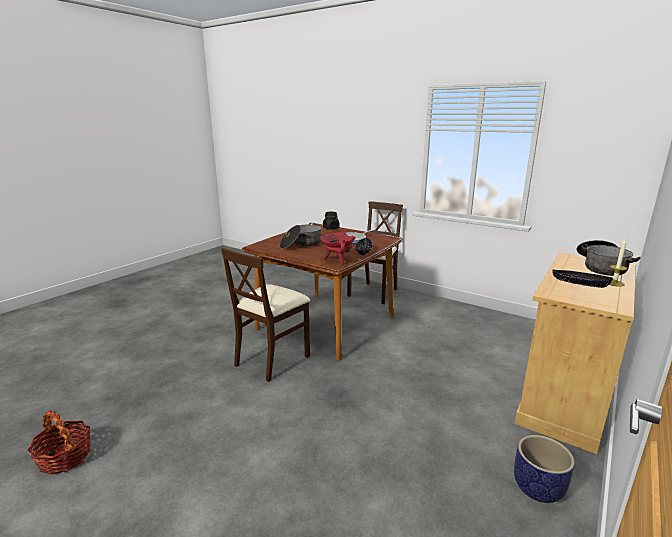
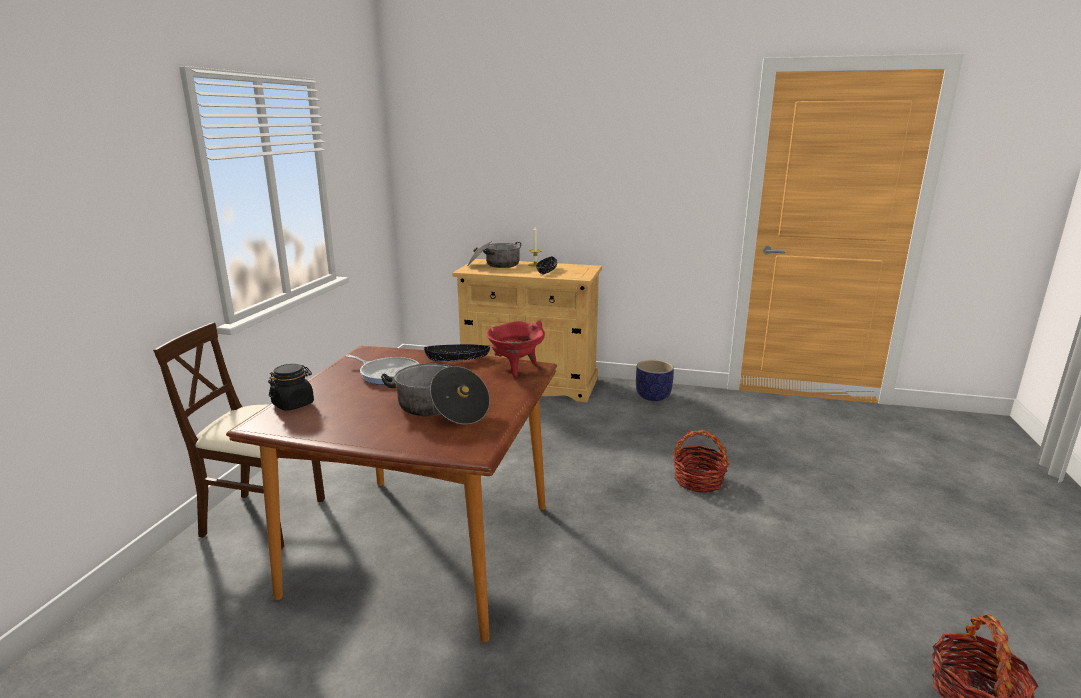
camera: 110 degrees left, 0 degrees up
beige chair [221,248,310,382] -> none
none -> basket [673,430,730,493]

